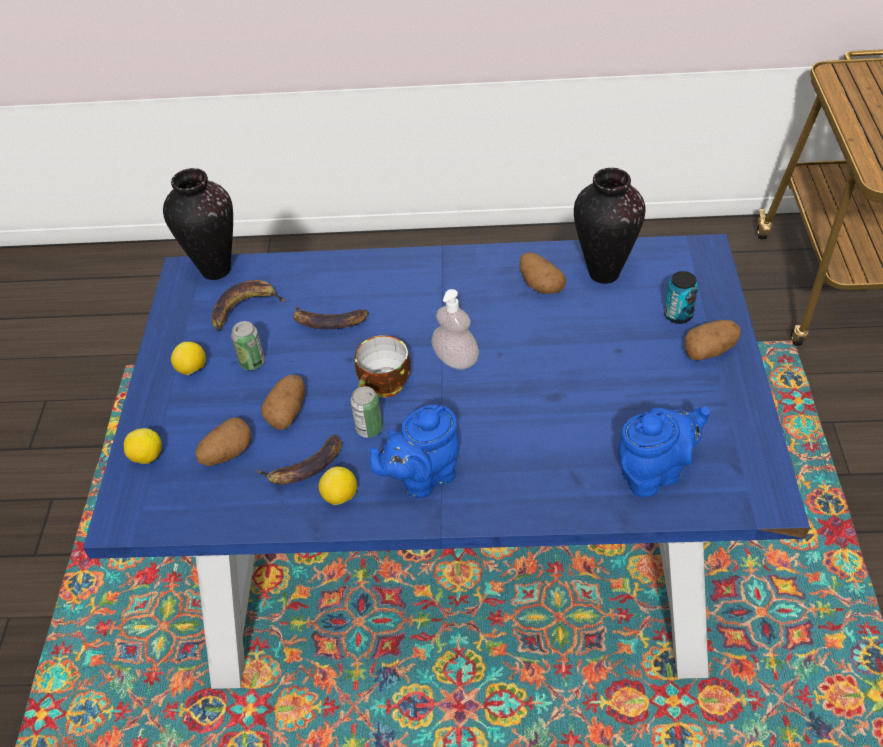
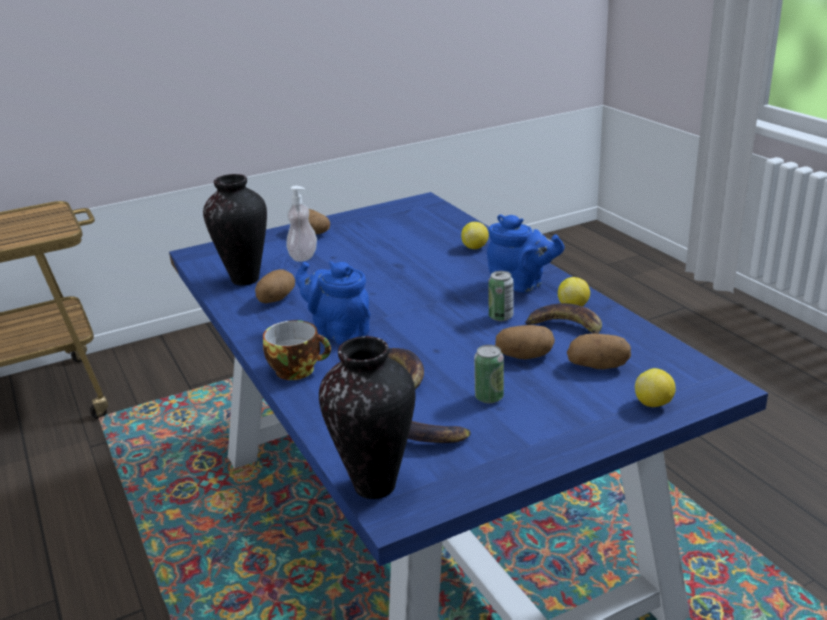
camera: 120 degrees left, 20 degrees down
lemon [171,342,206,375] -> lemon moved to [461,222,489,249]
cup [355,335,411,397] -> cup moved to [263,320,331,380]
soap dispenser [431,289,479,370] -> soap dispenser moved to [286,186,317,262]
blue teapot [618,406,710,497] -> blue teapot moved to [295,261,370,345]
can [664,271,698,324] -> none

